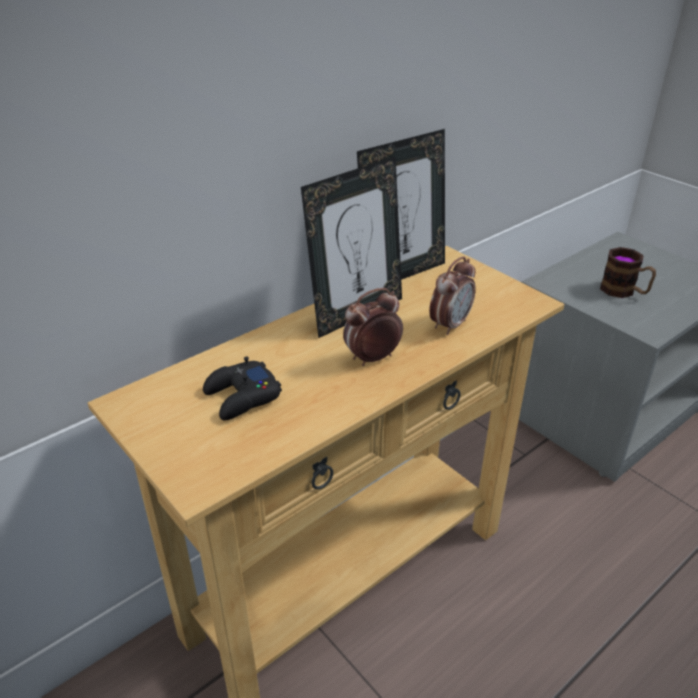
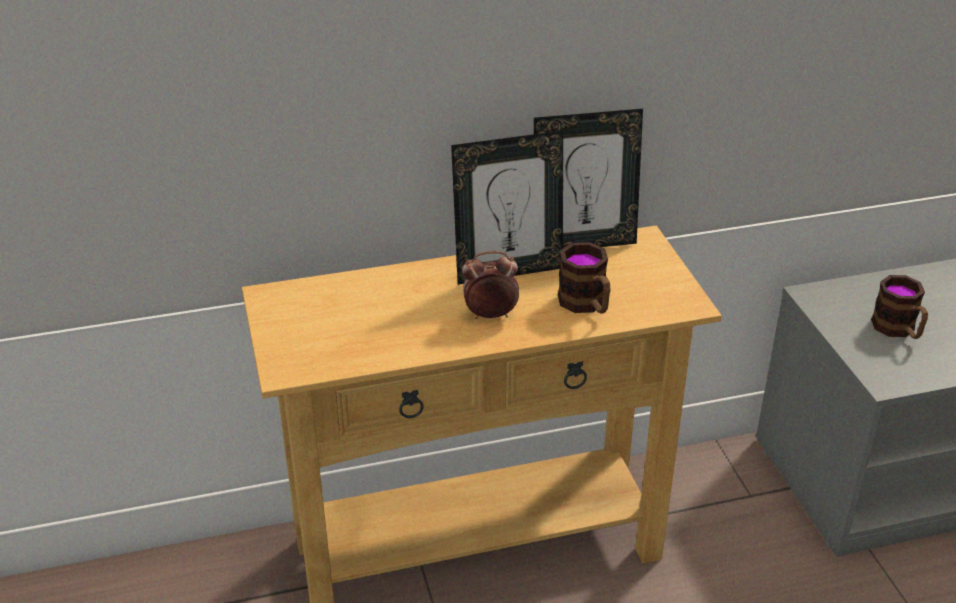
camera: 25 degrees right, 0 degrees up
black game controller [203,356,282,420] -> none
alarm clock [429,256,476,335] -> mug [558,242,611,314]

